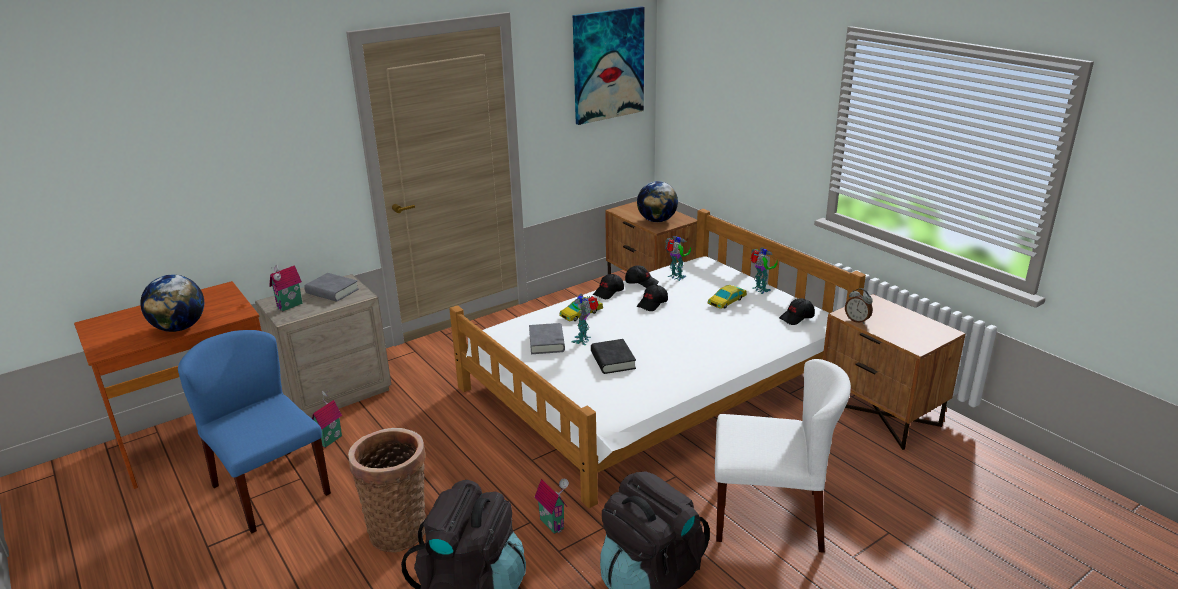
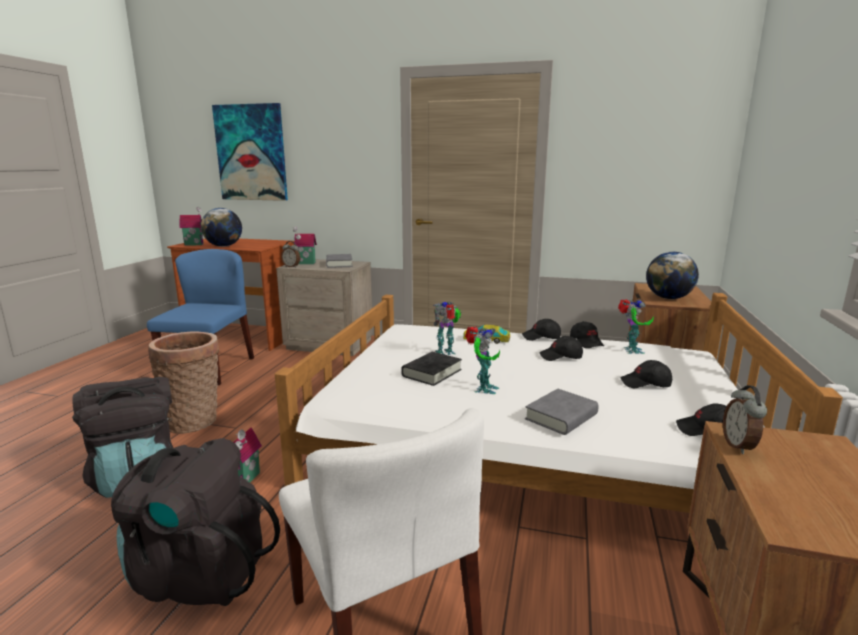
camera: 50 degrees right, 10 degrees down
toy house [312,390,342,448] -> toy house moved to [180,206,204,246]
grey book [529,323,565,354] -> grey book moved to [525,389,599,435]
picture [573,6,644,125] -> picture moved to [212,103,288,201]
toy car [708,285,747,309] -> black cap [620,360,672,388]
toy robot [750,247,778,294] -> toy robot moved to [465,326,500,394]
none -> alarm clock [281,241,300,267]

